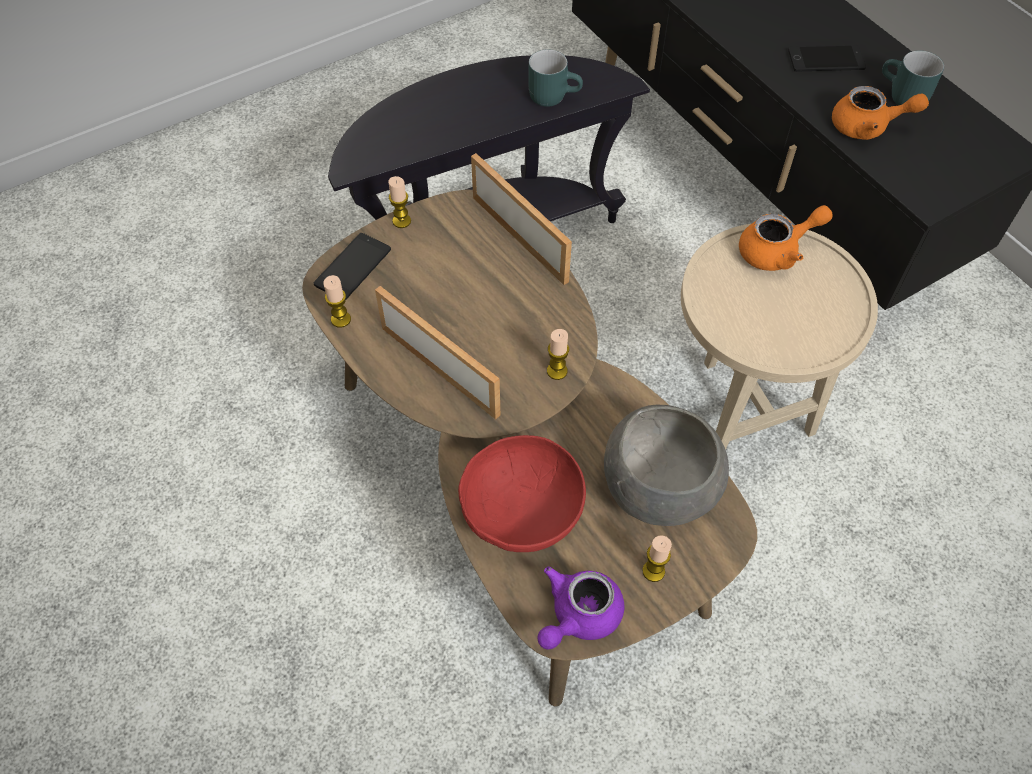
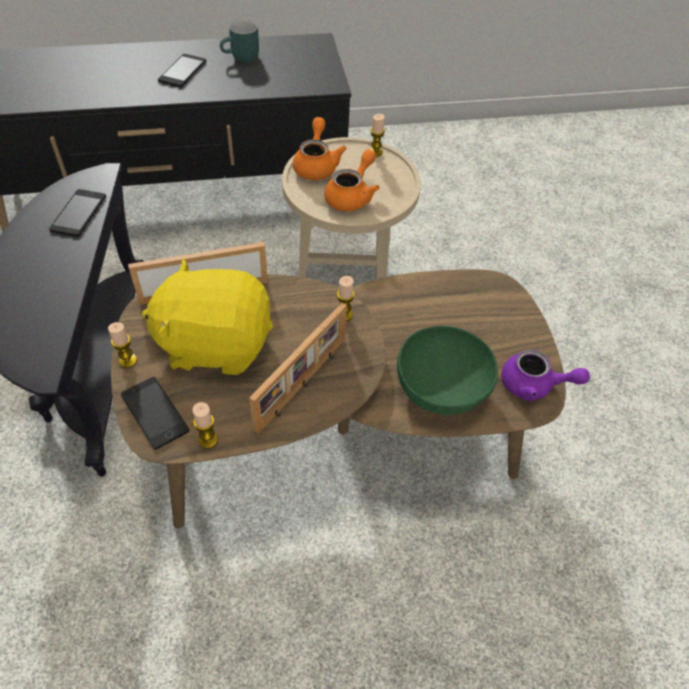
camera: 70 degrees left, 5 degrees down
picture frame [375,286,500,420] -> picture frame turned 150 degrees clockwise [249,303,347,434]
red bowl [458,435,586,552] -> green bowl [397,326,498,415]
turquoise mug [528,49,583,107] -> phone [49,189,106,237]
purple teapot [537,567,624,649] -> purple teapot turned 45 degrees counterclockwise [501,349,590,401]
grey bowl [604,404,729,526] -> none
candle [642,535,672,582] -> candle moved to [370,114,385,157]
orange teapot [832,86,929,140] -> orange teapot moved to [324,149,380,211]
none -> yellow plush toy [142,258,273,375]

